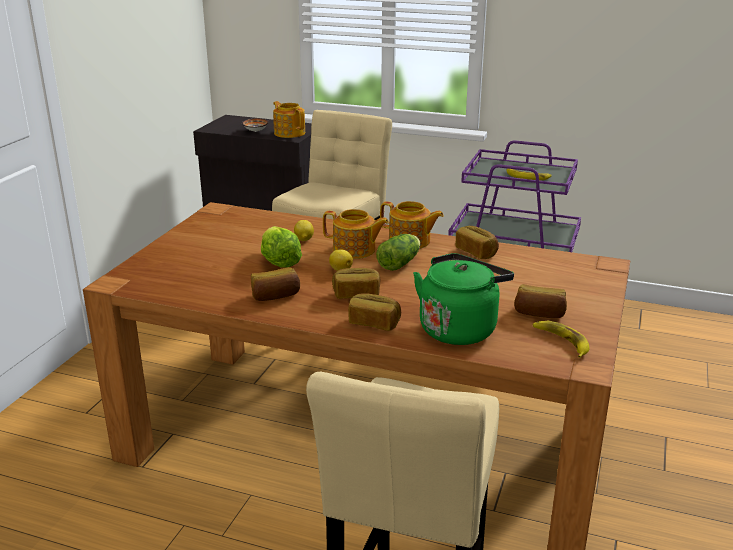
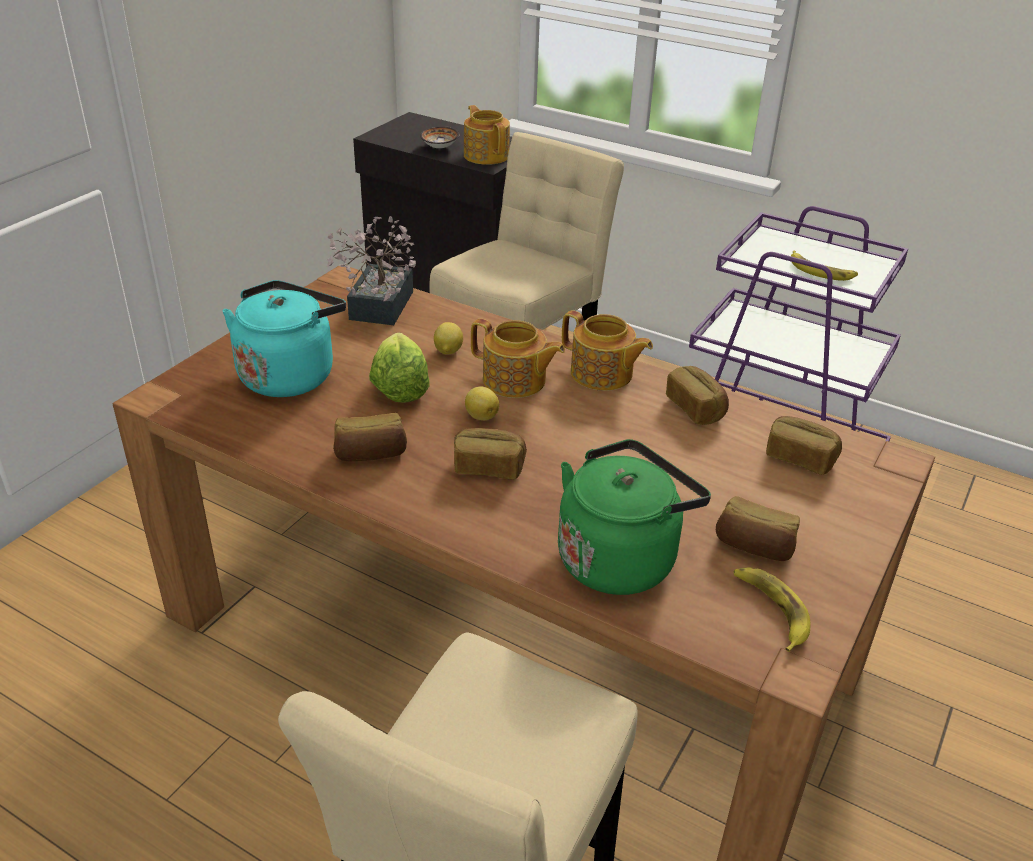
camera: 10 degrees right, 10 degrees up
bread [348,293,401,331] -> bread moved to [766,416,842,475]
lettuce [376,234,420,271] -> none
none -> turquoise kettle [223,280,346,397]
none -> potted plant [327,216,416,325]

